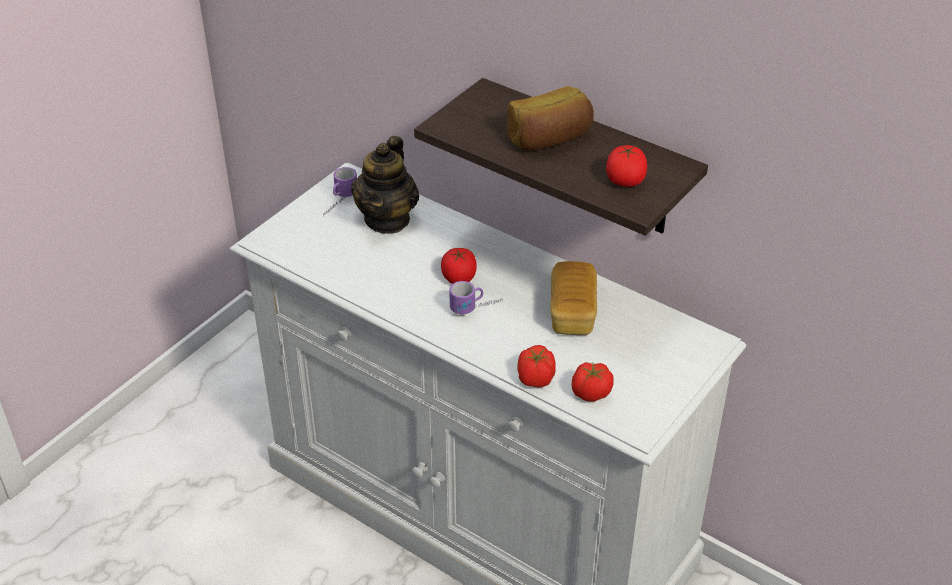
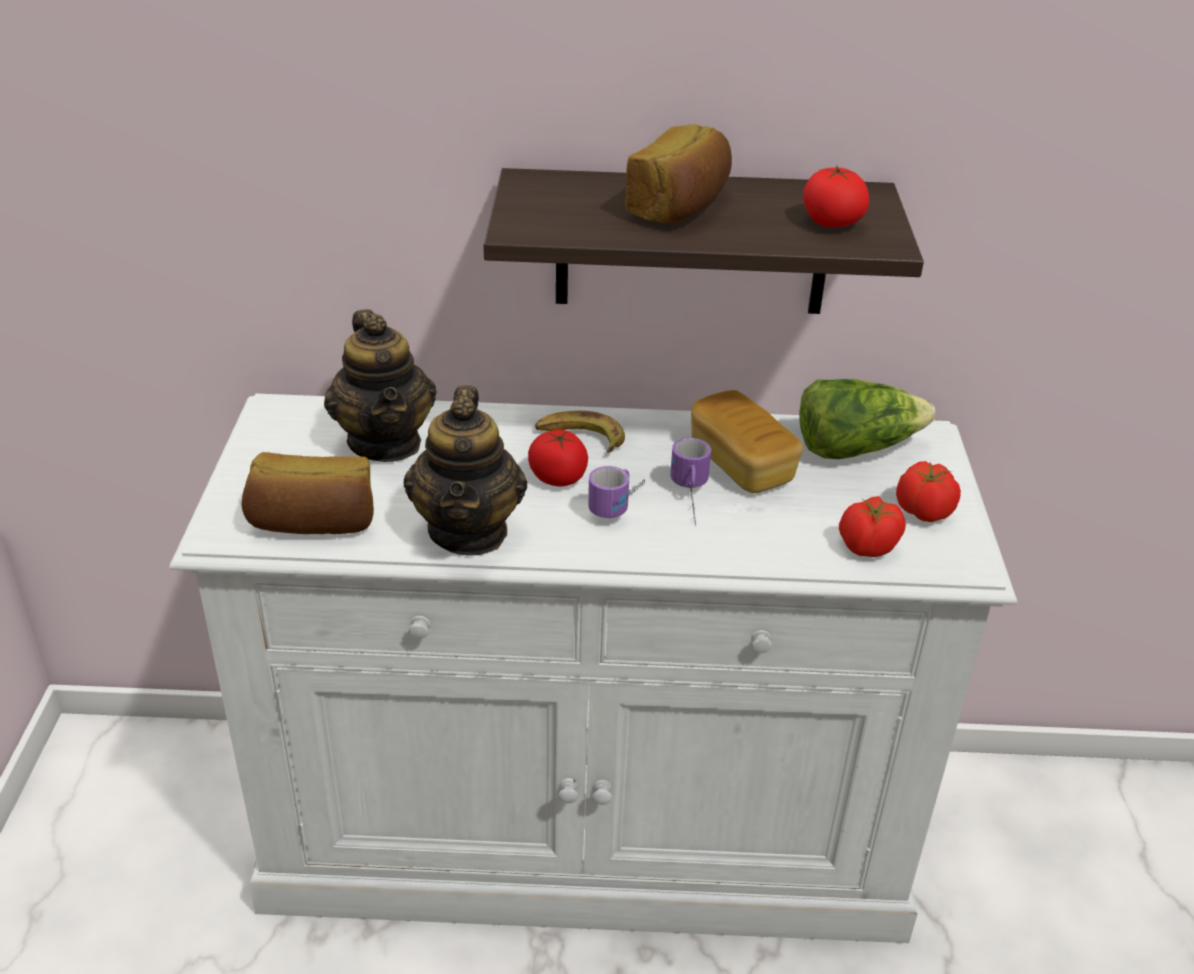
camera: 35 degrees left, 5 degrees down
mug [323,167,357,216] -> mug moved to [670,438,711,527]
tomato [517,345,556,388] -> tomato moved to [896,461,961,522]
none -> bread [242,452,374,534]
none -> teapot [404,385,527,556]
none -> banana [535,411,625,453]
none -> lettuce [799,379,936,459]

